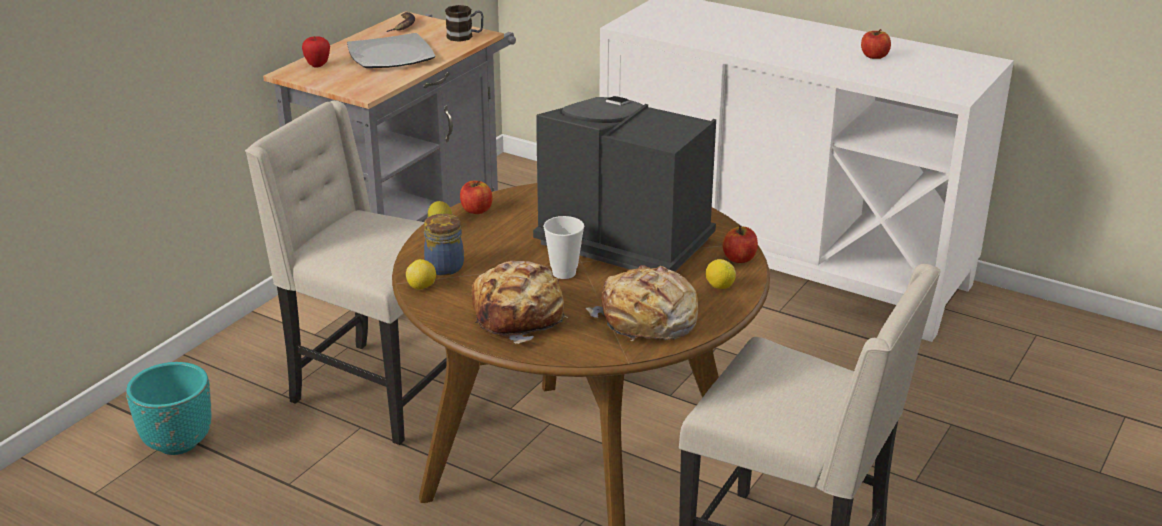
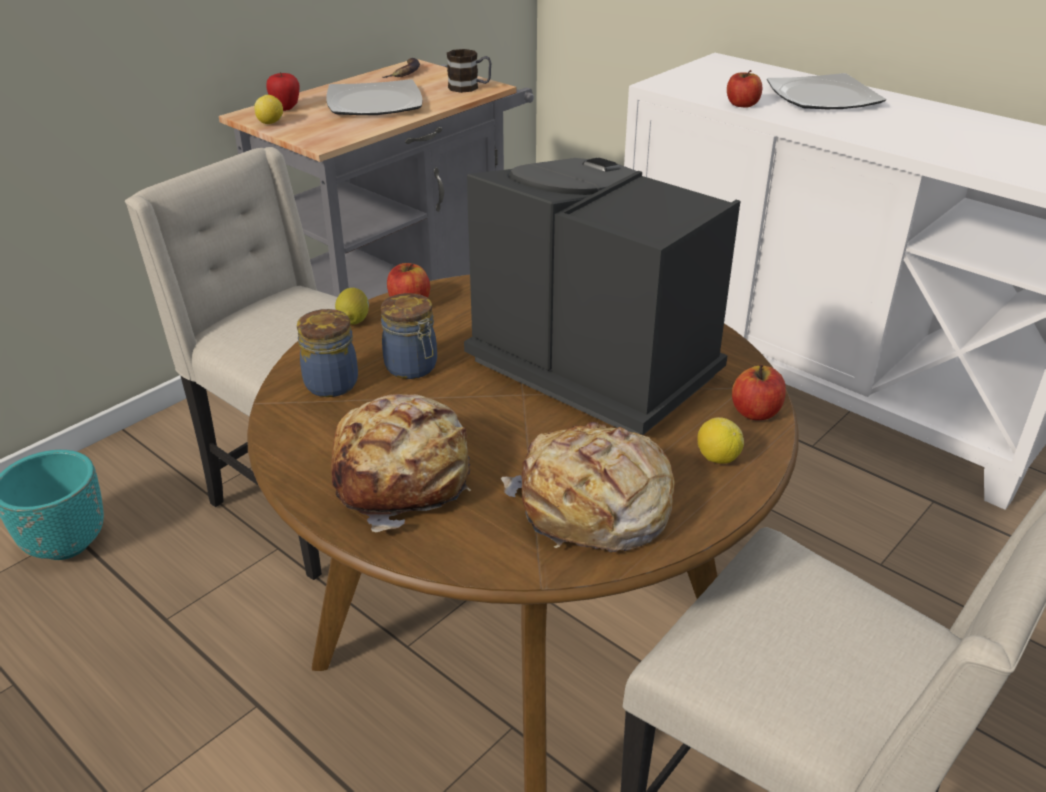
camera: 10 degrees right, 5 degrees up
lemon [406,259,436,289] -> lemon moved to [254,95,283,124]
cup [543,216,584,279] -> none
apple [861,29,891,59] -> apple moved to [727,70,762,108]
none -> jar [381,293,437,379]
none -> plate [767,73,886,109]

